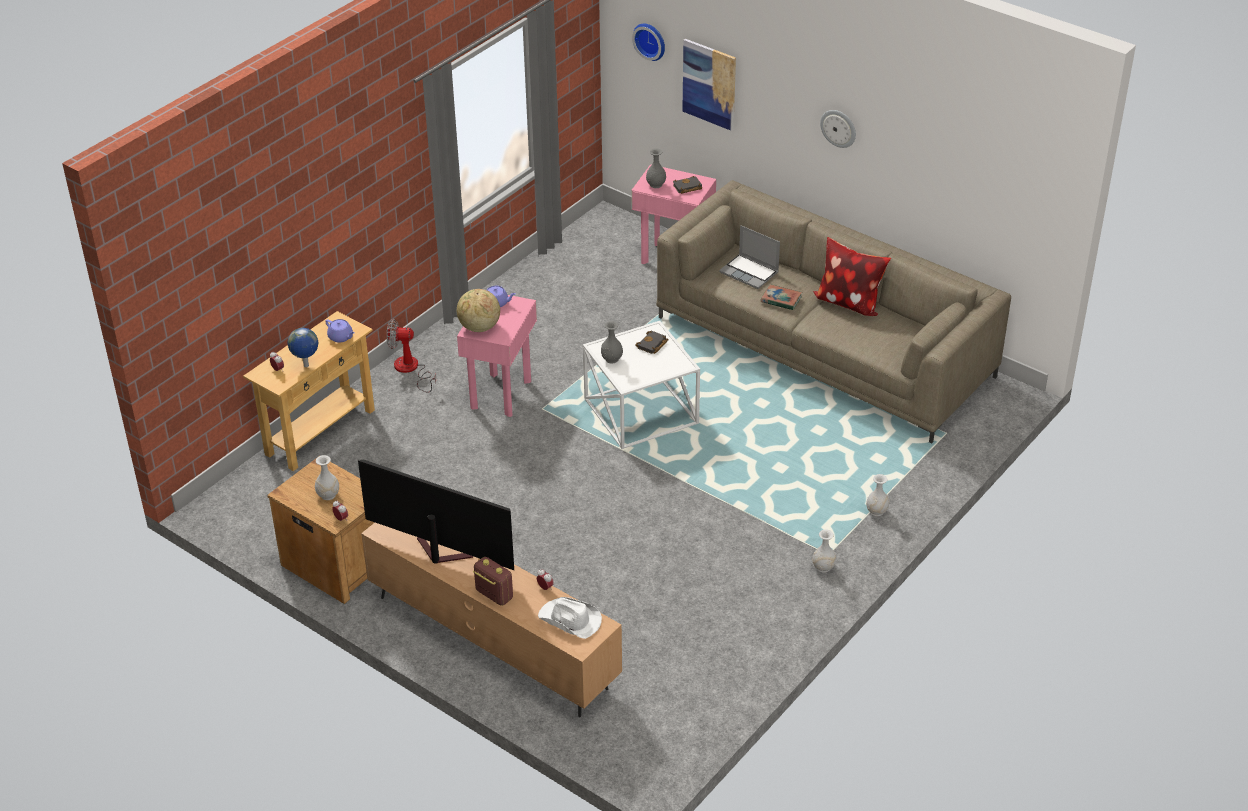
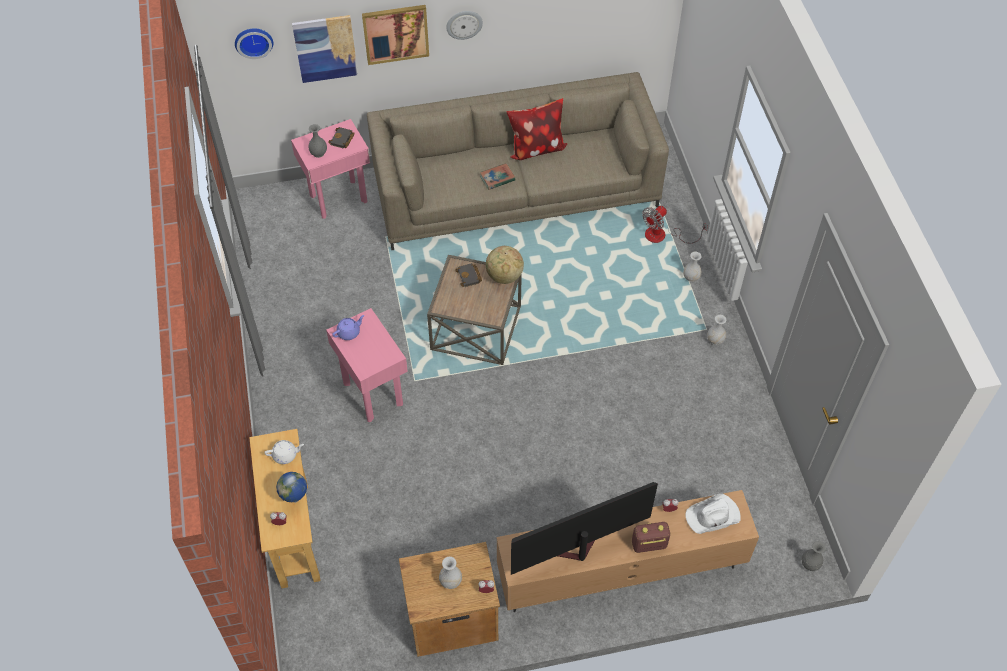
camera: 50 degrees left, 15 degrees up
purple teapot [325,319,355,343] -> white teapot [264,440,304,464]
fan [387,319,436,392] -> fan moved to [642,206,708,243]
globe [457,289,500,332] -> globe moved to [486,246,524,284]
white side table [583,321,700,449] -> brown side table [427,255,522,365]
grey vase [601,321,623,364] -> grey vase moved to [802,541,826,571]
laptop [719,225,780,289] -> none
none -> picture [362,5,429,65]

